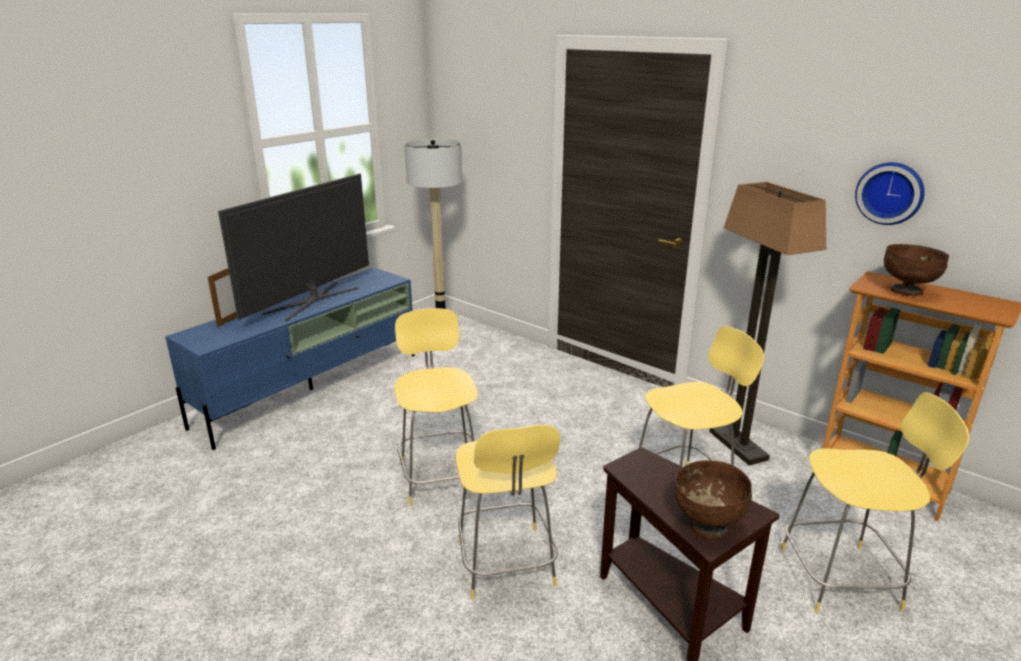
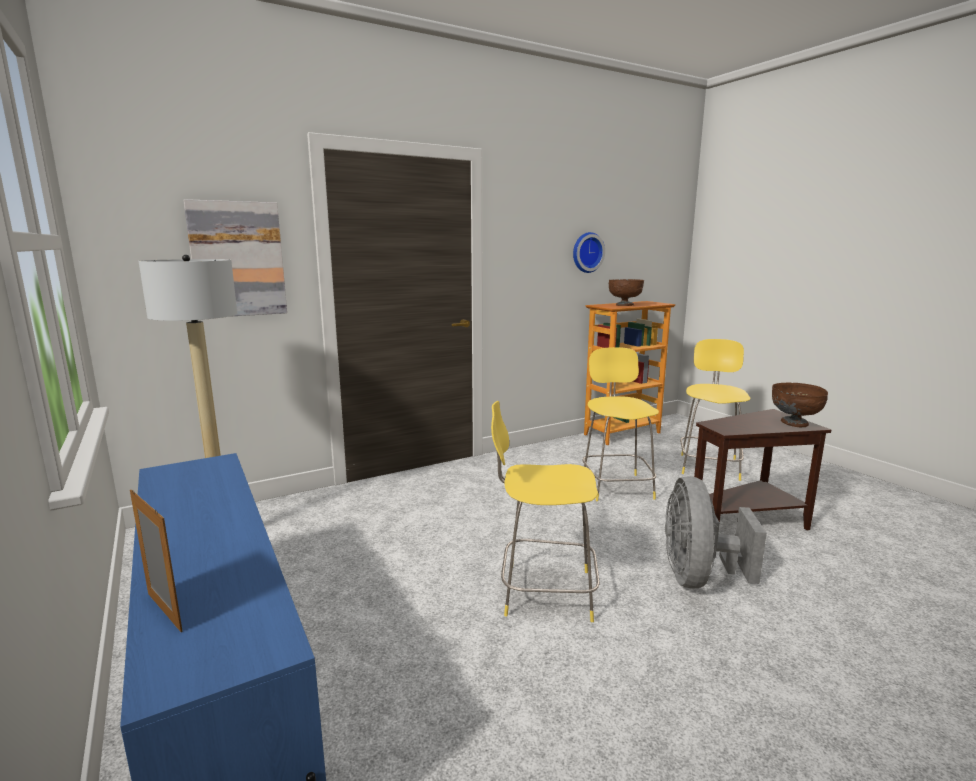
camera: 70 degrees left, 10 degrees down
television [218,174,369,321] -> none
yellow stool [456,425,560,600] -> grey fan [665,476,767,589]
floor lamp [710,182,826,465] -> none
none -> picture [183,199,287,317]

